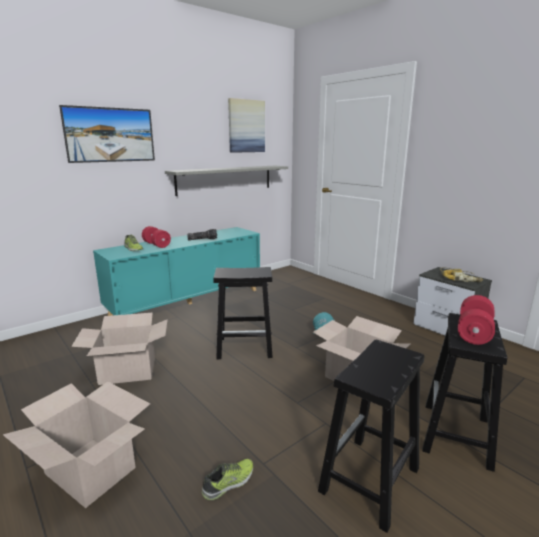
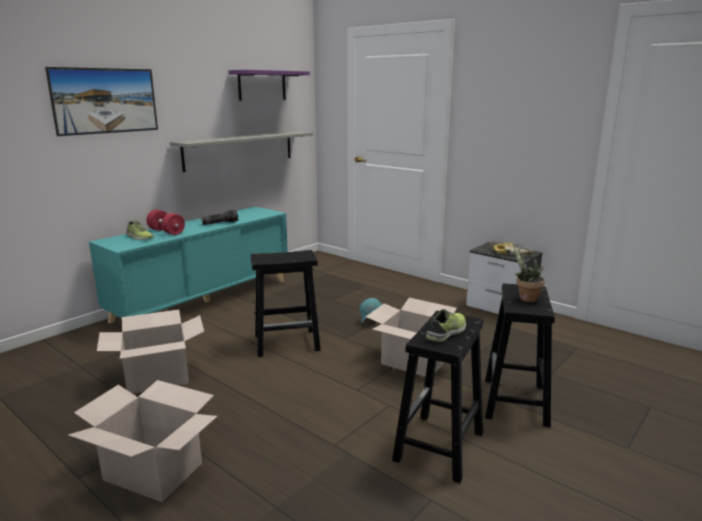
camera: 10 degrees left, 0 degrees up
shoe [202,459,253,501] -> shoe moved to [426,309,466,342]
picture [228,98,265,153] -> purple shelf [229,70,310,101]
red dumbbell [458,295,495,345] -> potted plant [513,245,545,302]

